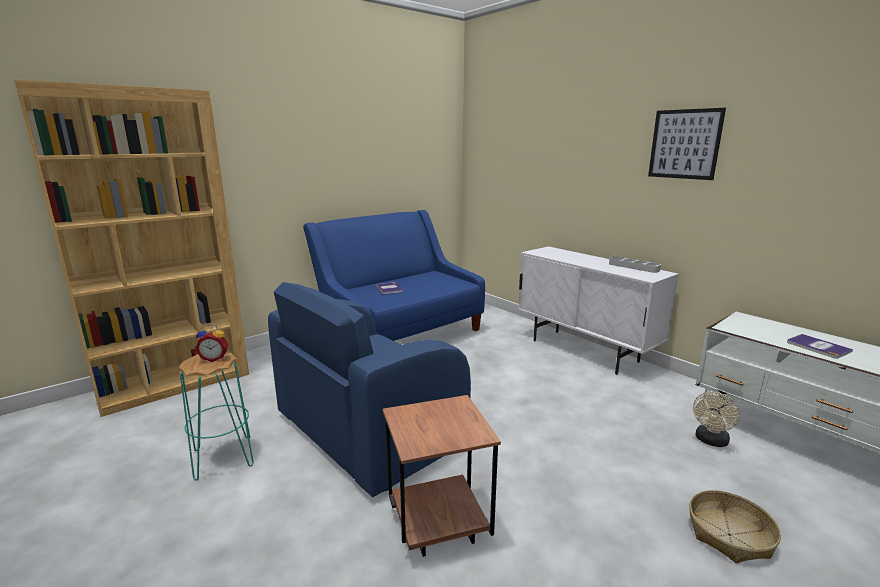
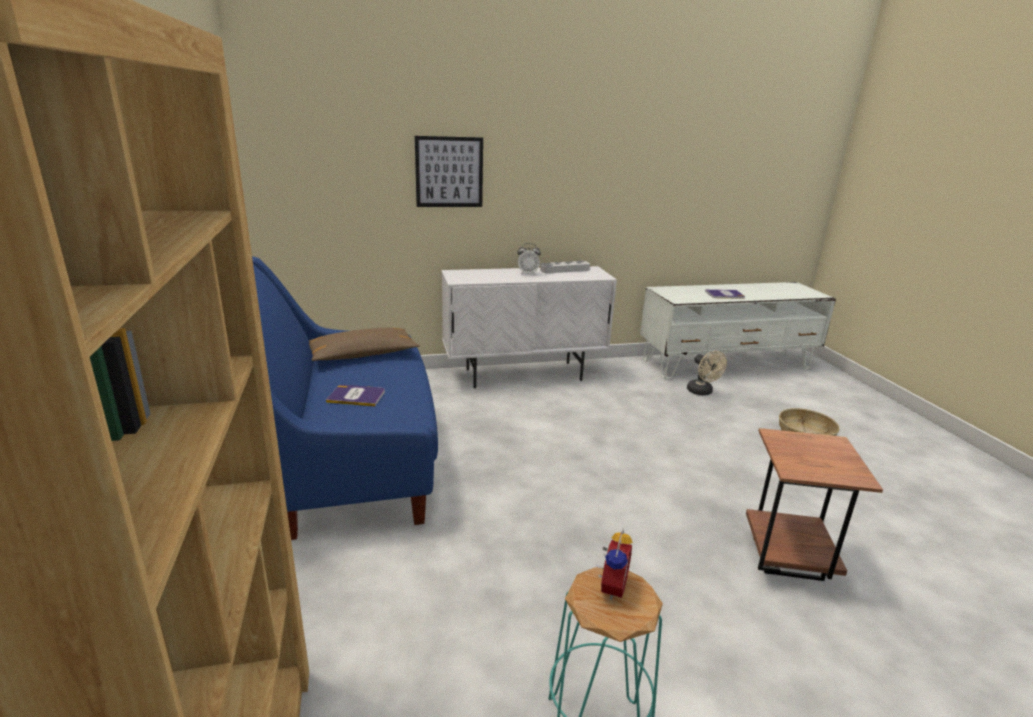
camera: 65 degrees left, 5 degrees up
blue armchair [268,282,471,497] -> none
picture [648,108,726,180] -> picture moved to [415,136,483,207]
none -> brown pillow [309,328,420,361]
none -> alarm clock [517,243,541,275]

